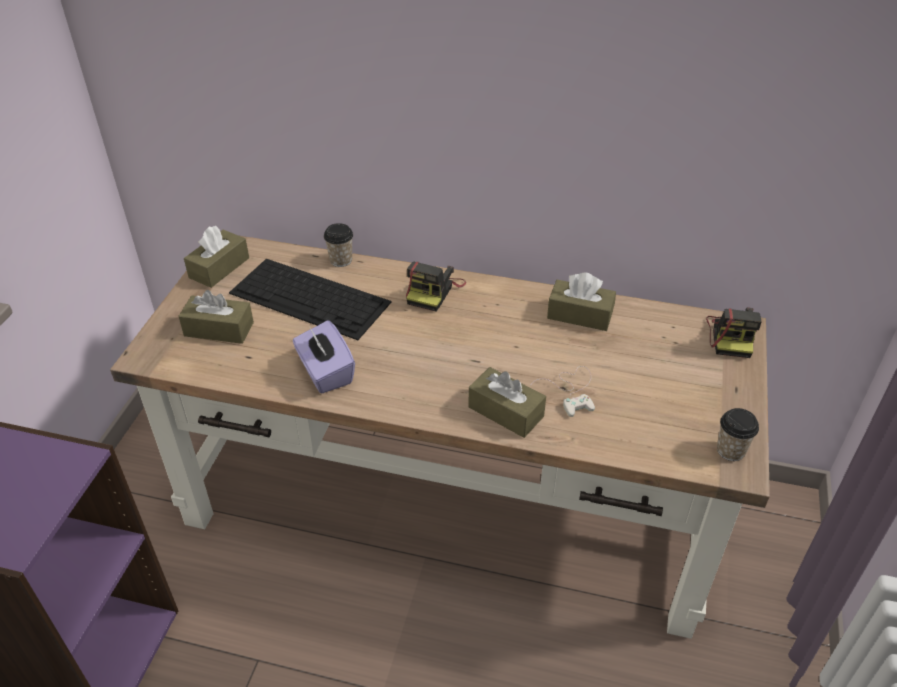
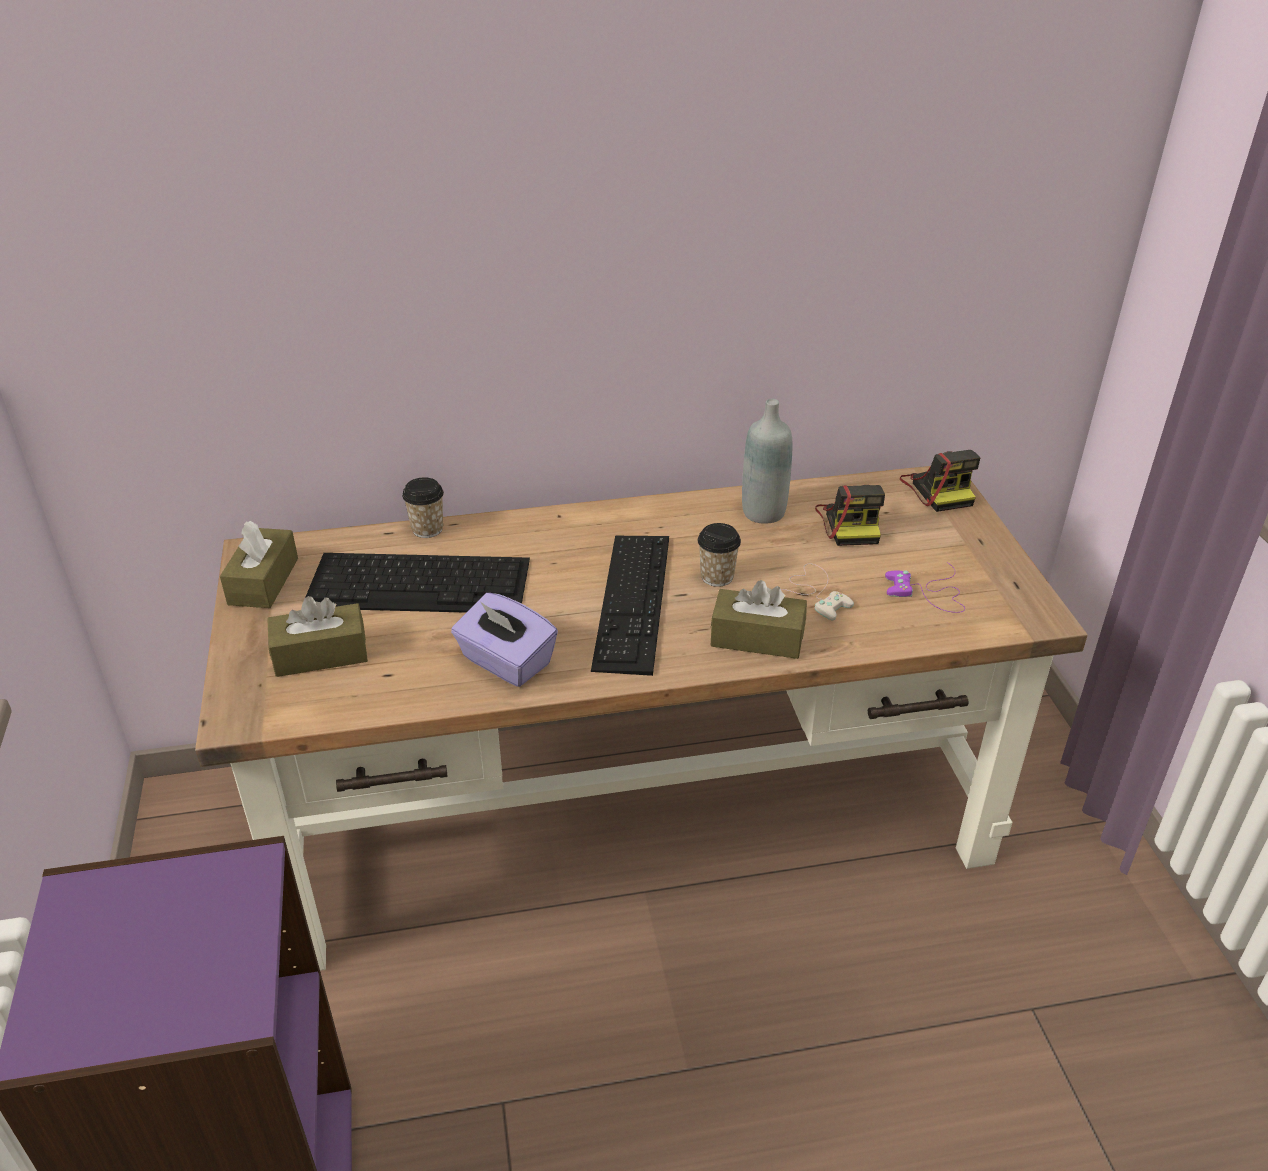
camera: 25 degrees left, 5 degrees down
camera [406,262,466,311] -> camera moved to [815,485,885,546]
brown tissue box [547,272,616,331] -> grey bottle [742,399,792,524]
cup [717,408,759,461] -> cup moved to [698,523,741,587]
none -> keyboard [591,536,669,676]
none -> purple game controller [885,562,965,613]

